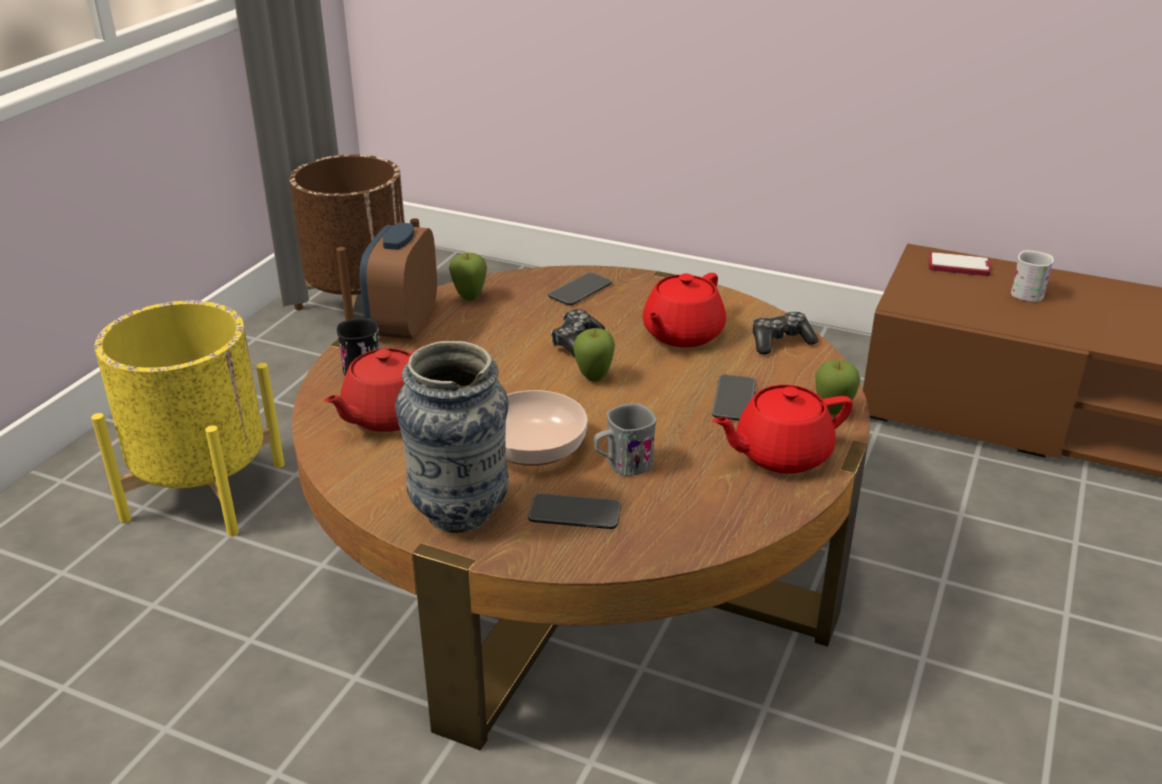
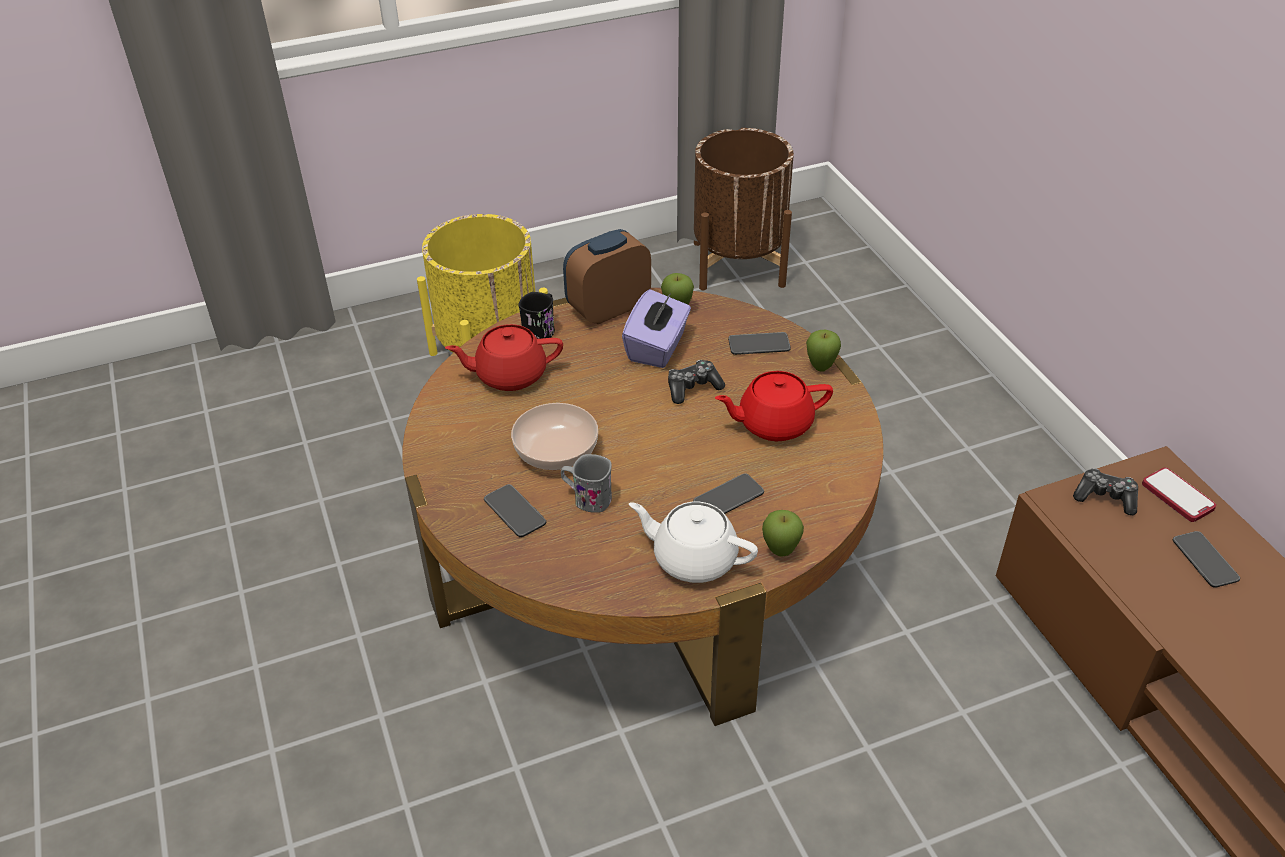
camera: 45 degrees right, 10 degrees up
vase [395,341,509,533] -> none
apple [573,328,615,382] -> apple moved to [806,330,841,372]
red teapot [712,385,853,474] -> white teapot [629,502,758,583]
game controller [753,312,818,355] -> game controller moved to [1073,468,1138,515]
white mug [1011,250,1054,302] -> phone [1173,531,1240,587]
none -> purple tissue box [622,289,691,368]

